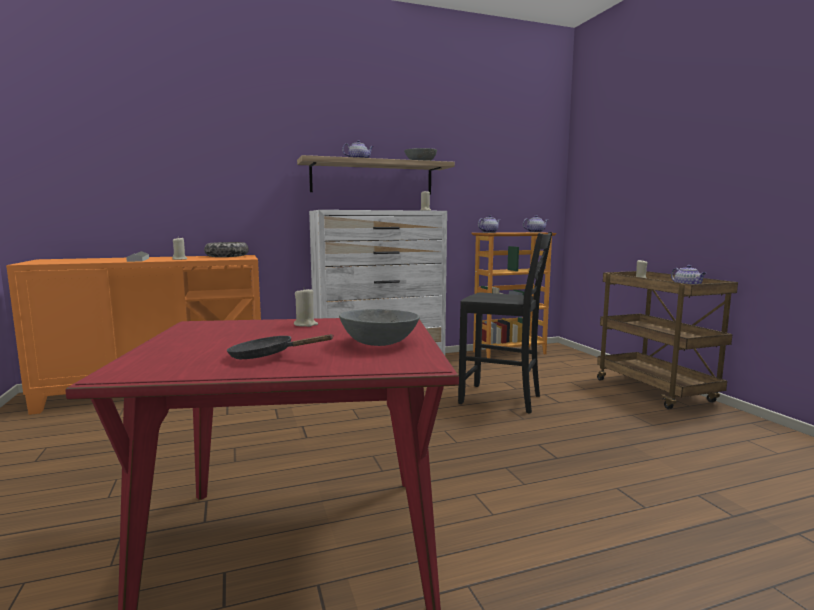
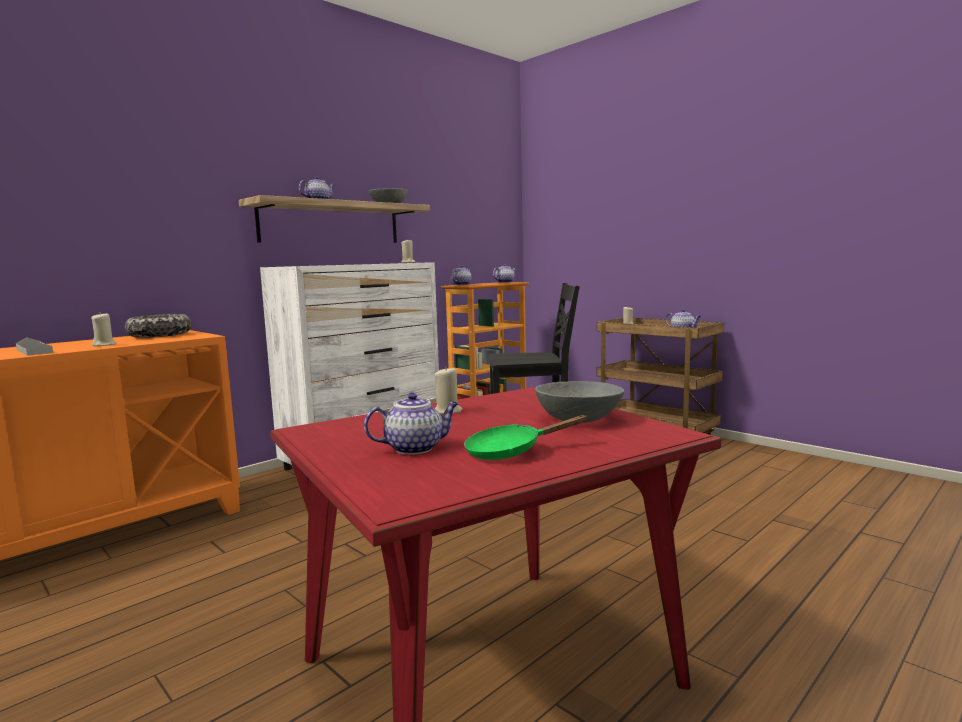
camera: 25 degrees left, 0 degrees up
black frying pan [227,334,334,359] -> green frying pan [464,415,589,460]
none -> teapot [364,393,459,455]

